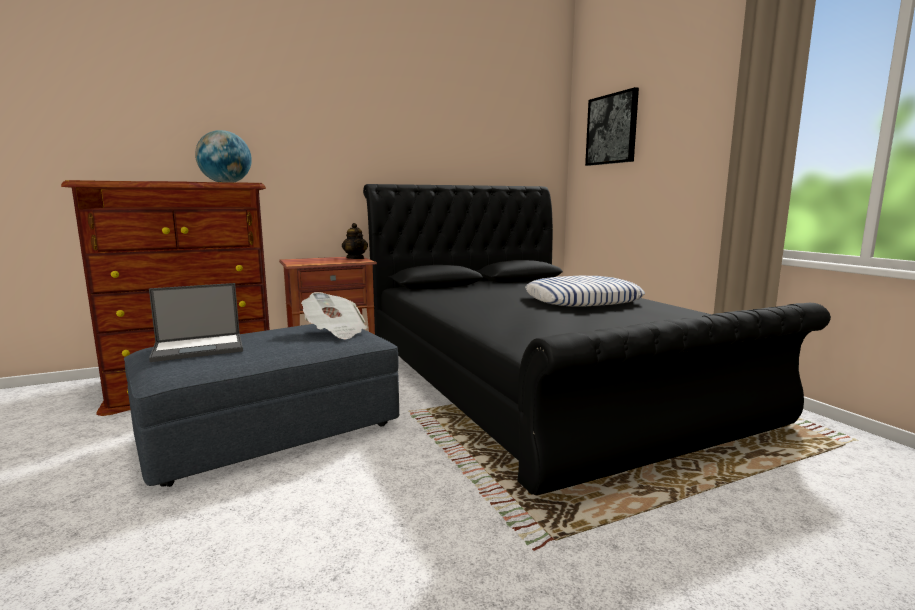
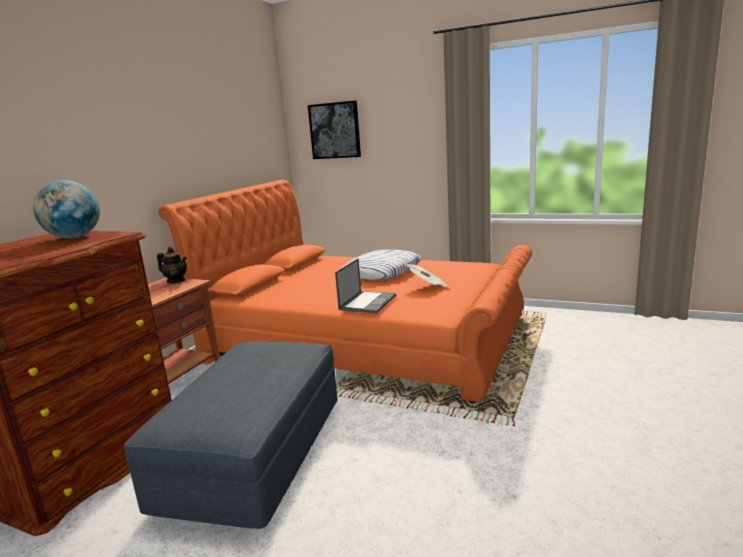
camera: 40 degrees left, 5 degrees up
laptop [149,283,243,362] -> laptop moved to [335,258,396,313]
newspaper [301,292,368,340] -> newspaper moved to [404,264,450,288]
black bed [363,184,831,495] -> orange bed [158,180,532,403]

